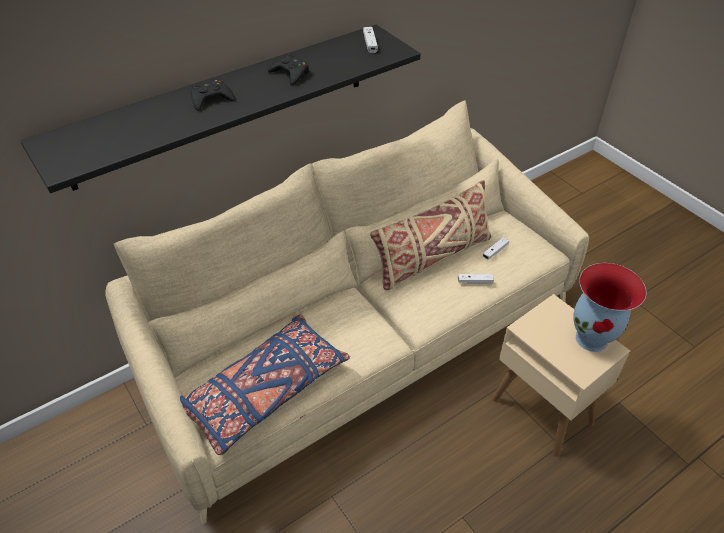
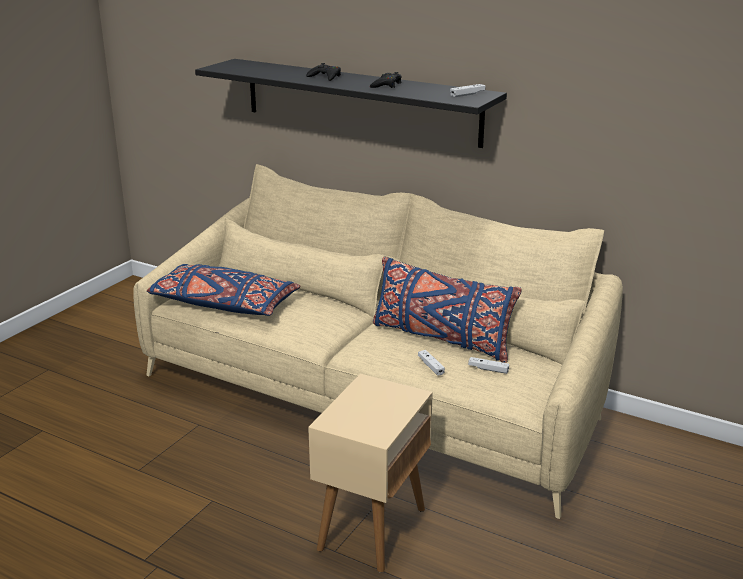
camera: 65 degrees right, 20 degrees down
beige pillow [370,180,491,290] -> blue pillow [373,257,522,363]
vase [573,263,647,352] -> none

